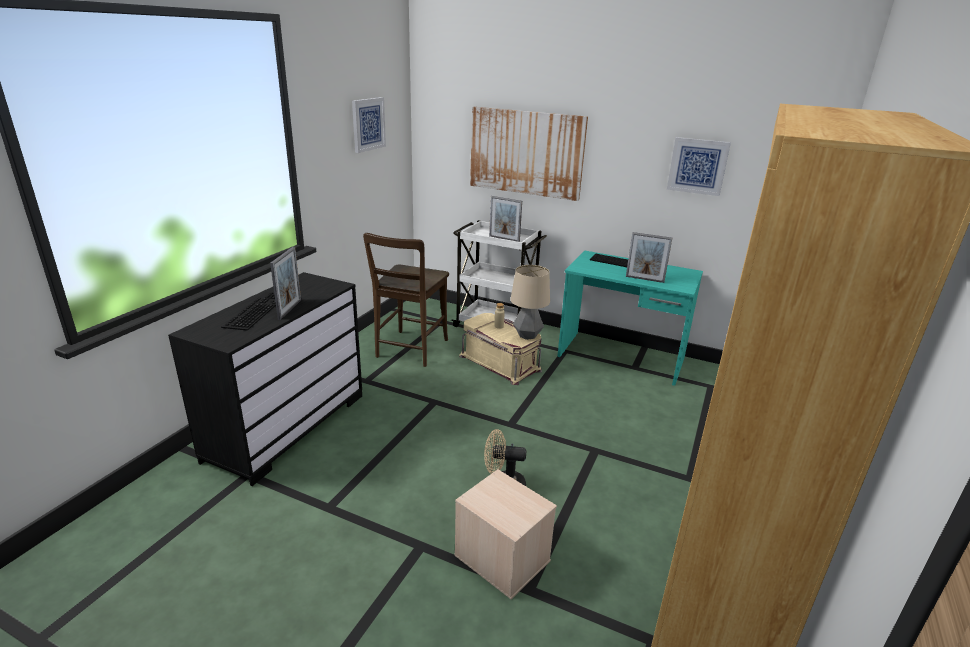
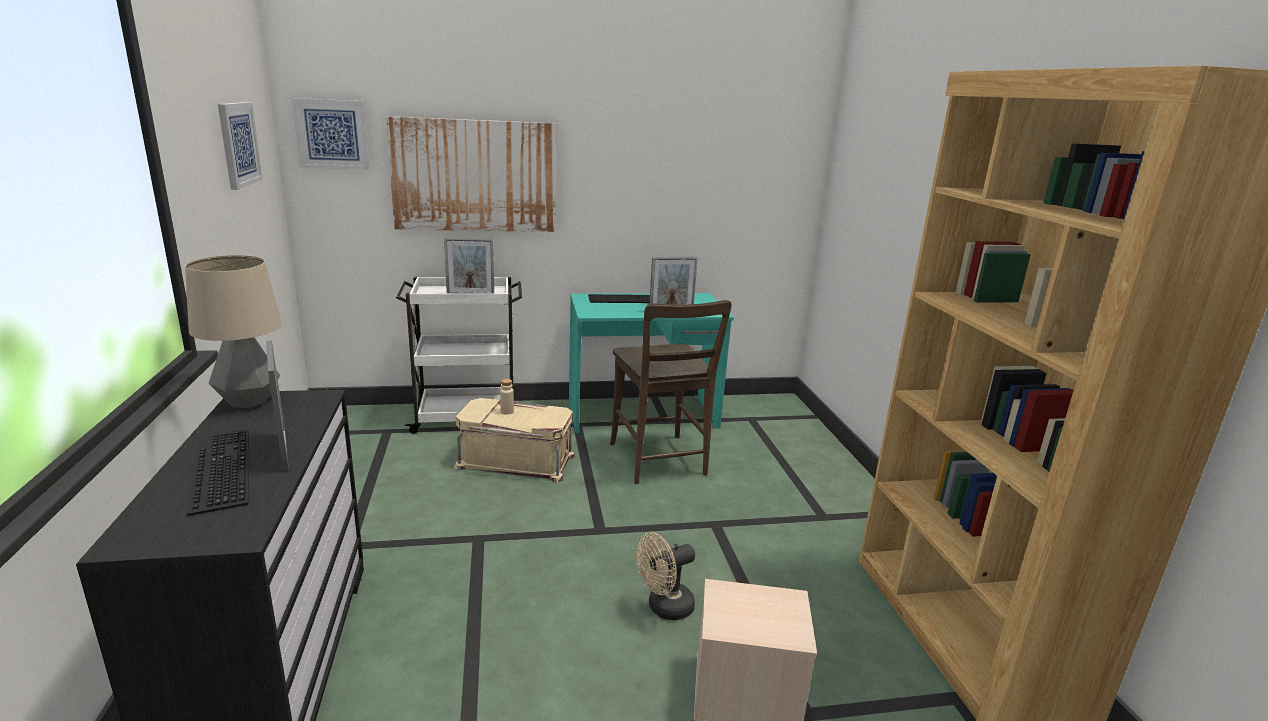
camera: 35 degrees left, 5 degrees down
brown chair [363,233,449,367] -> brown chair moved to [610,300,732,484]
table lamp [510,265,550,340] -> table lamp moved to [185,255,282,408]
picture [667,137,731,196] -> picture moved to [292,98,370,170]

